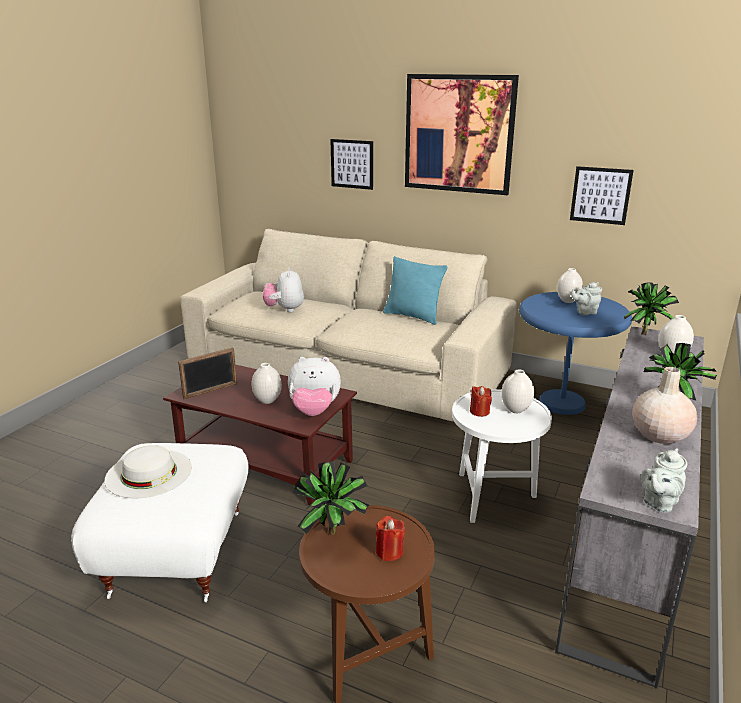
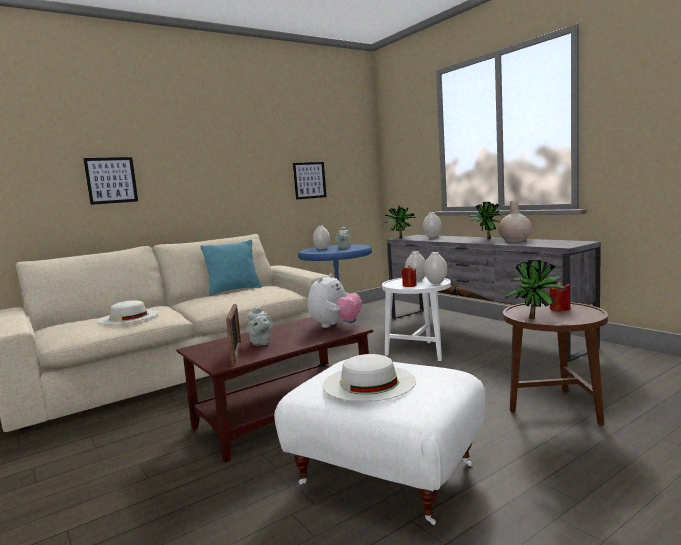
camera: 60 degrees left, 15 degrees down
white vase [251,363,282,404] -> white vase moved to [424,252,447,284]
plush toy [263,268,304,312] -> white hat [98,300,159,324]
picture [405,74,519,195] -> none
grey teapot [641,448,687,513] -> grey teapot moved to [247,306,273,346]

